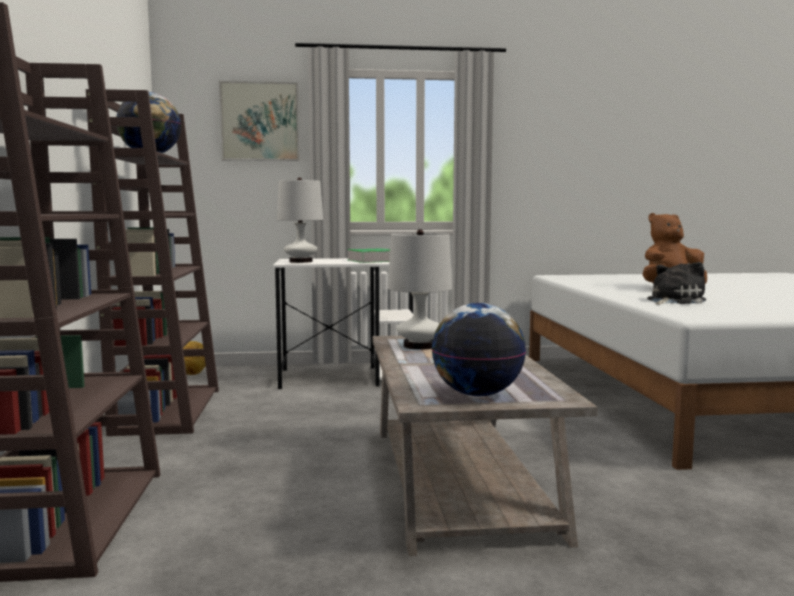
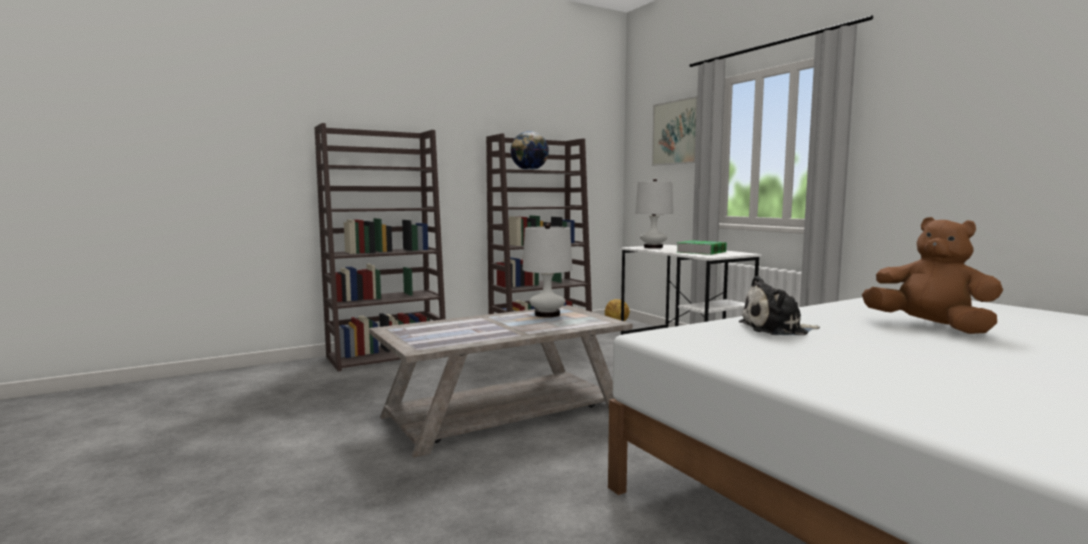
camera: 65 degrees right, 0 degrees up
globe [431,303,526,396] -> none
plush toy [647,262,706,305] -> plush toy turned 150 degrees clockwise [739,276,820,335]

